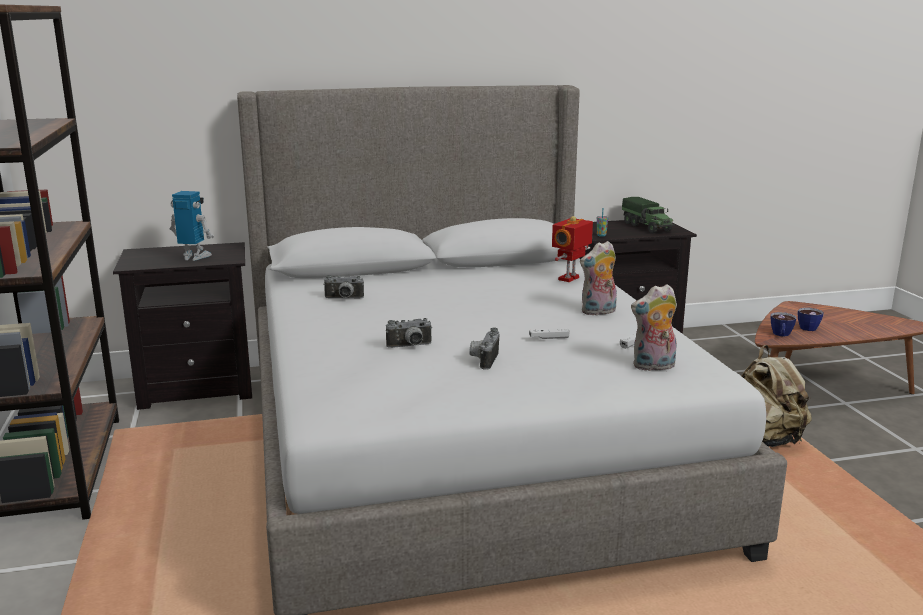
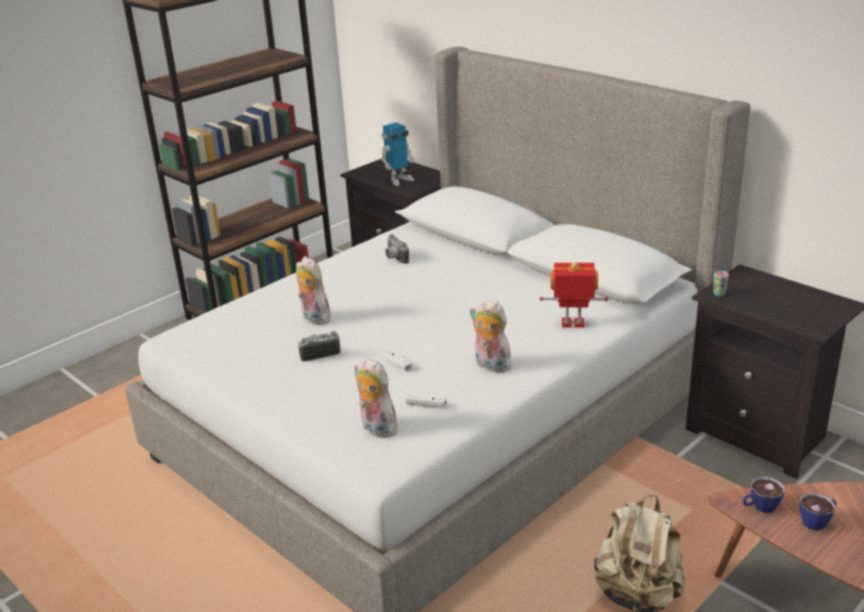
camera: 60 degrees right, 10 degrees up
toy robot [170,191,214,261] -> toy robot turned 75 degrees clockwise [381,122,415,186]
camera [386,318,432,348] -> plush toy [296,256,331,325]
toy truck [622,197,675,233] -> none

